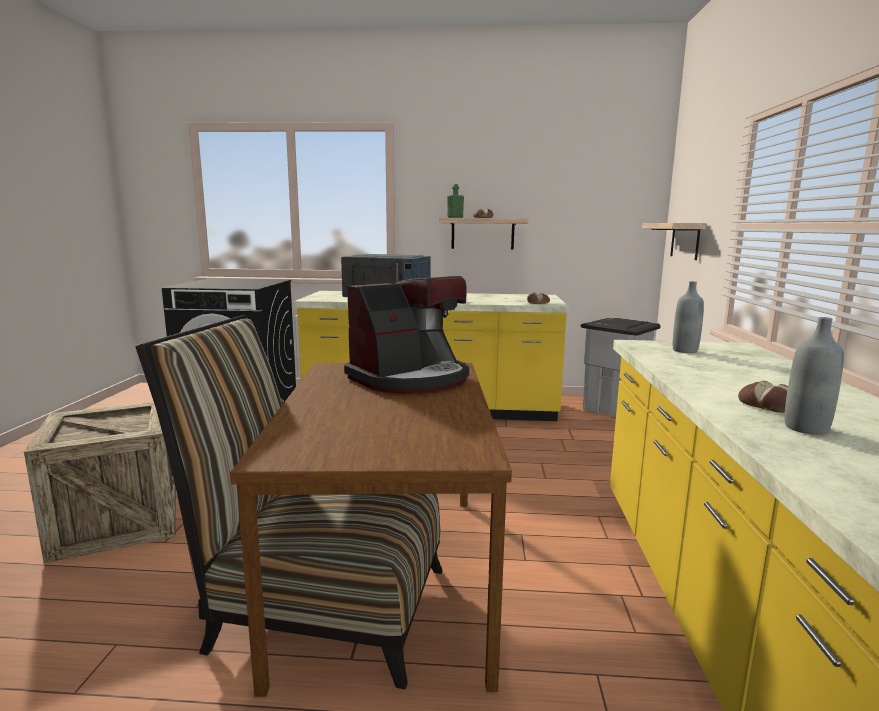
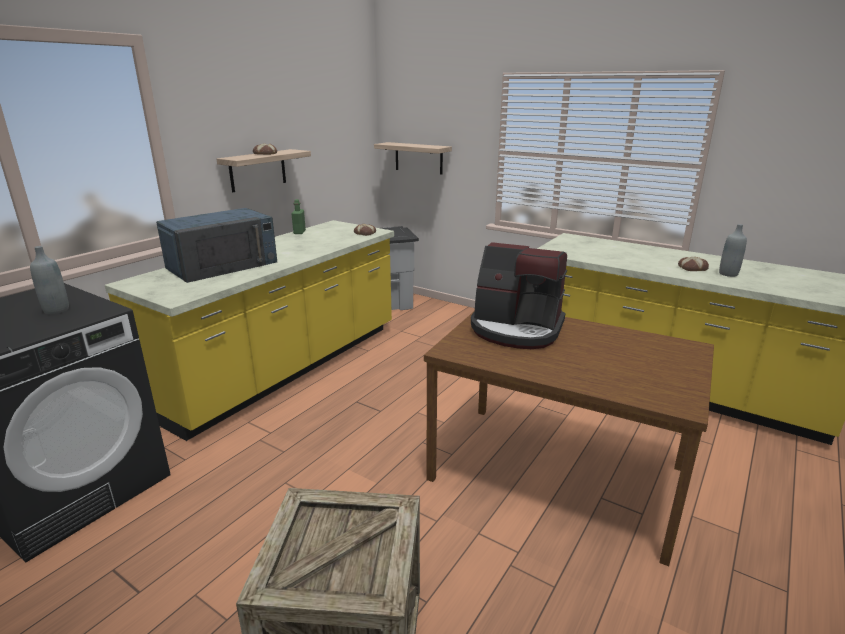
camera: 60 degrees left, 10 degrees up
chair [135,315,443,689] -> none
coffee machine [344,276,469,394] -> coffee machine turned 120 degrees clockwise [471,242,567,349]
green bottle [447,184,464,218] -> green bottle moved to [291,199,306,234]
grey bottle [673,281,704,353] -> grey bottle moved to [30,246,69,314]

